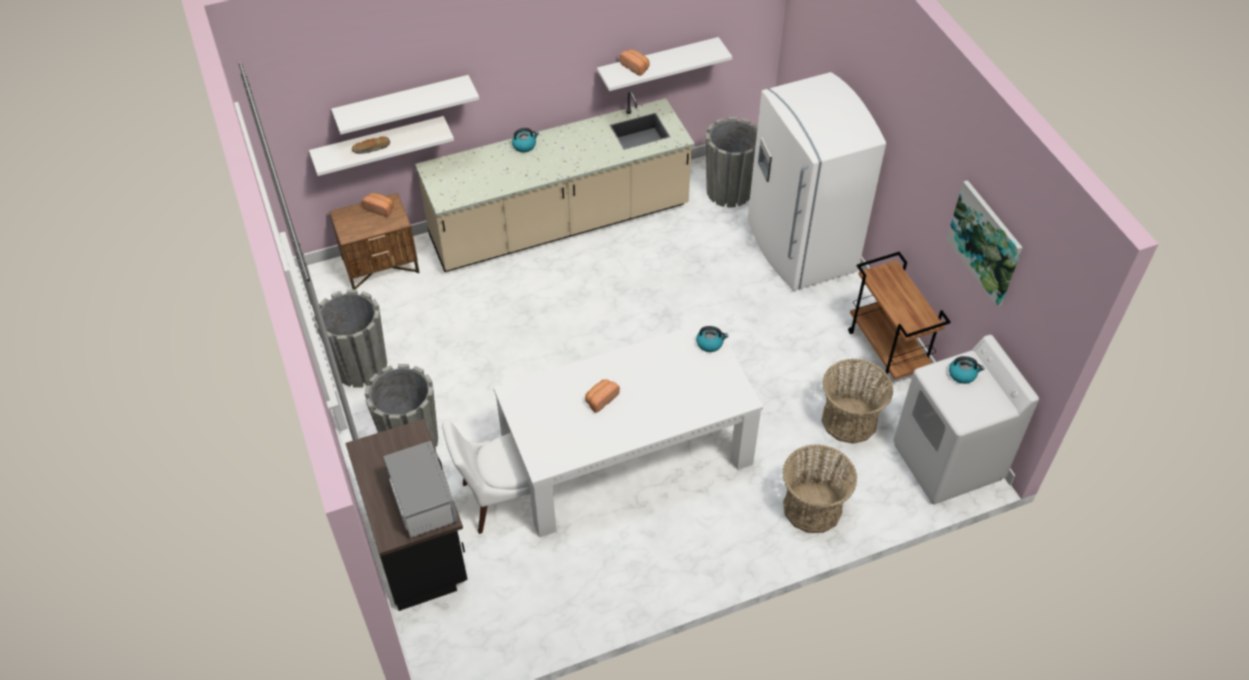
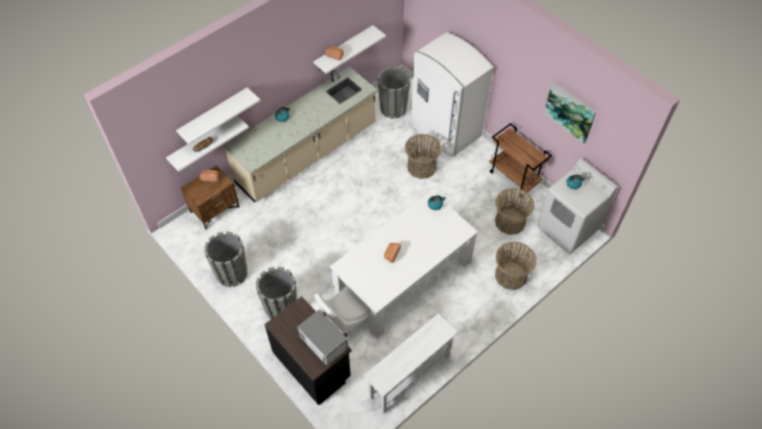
camera: 20 degrees left, 5 degrees up
none -> white console table [363,313,458,414]
none -> basket [405,134,442,179]

